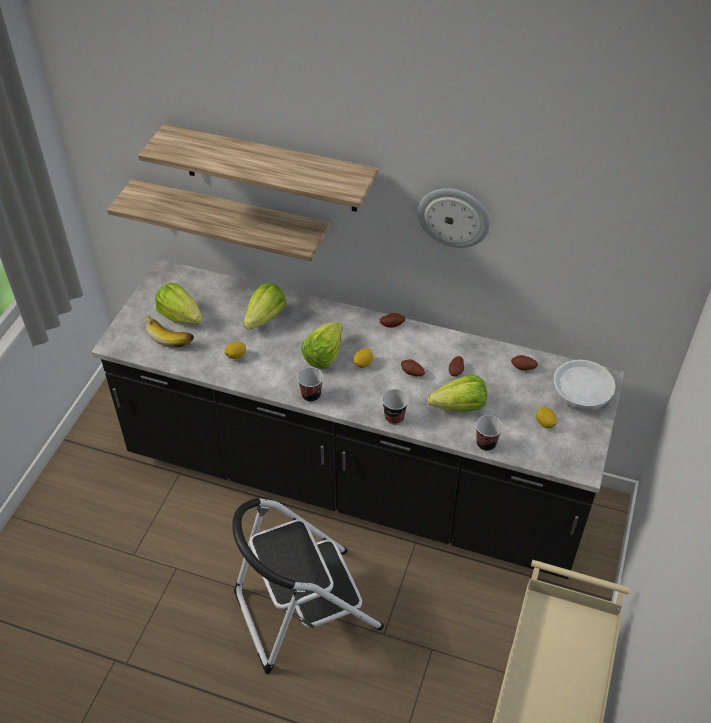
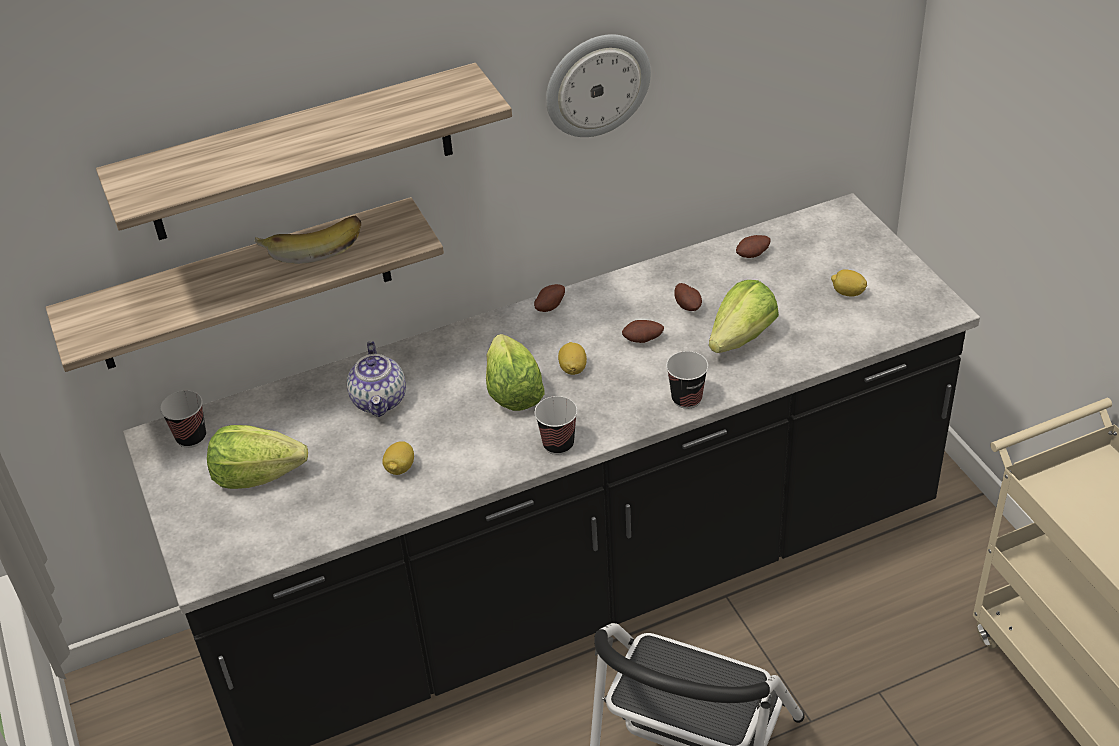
camera: 40 degrees left, 5 degrees down
banana [146,315,194,348] -> banana moved to [255,215,361,264]
lettuce [244,283,286,329] -> teapot [347,341,406,417]
cup [476,415,503,451] -> cup moved to [160,390,206,448]
white bowl [553,360,616,411] -> none

